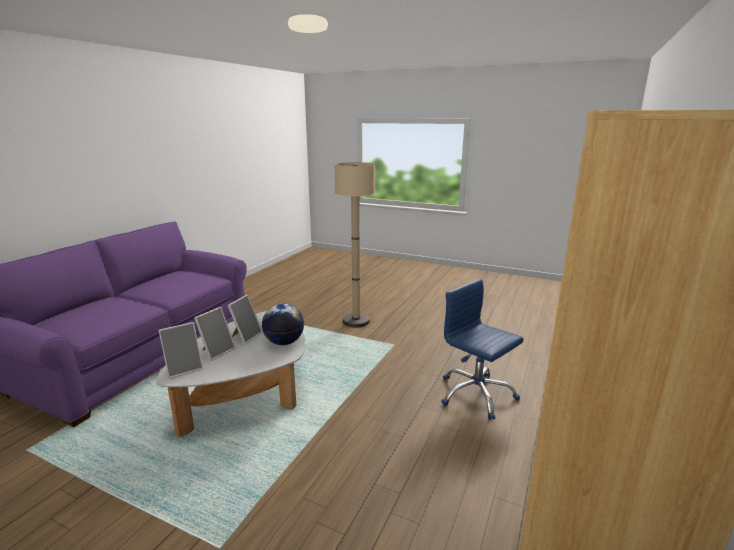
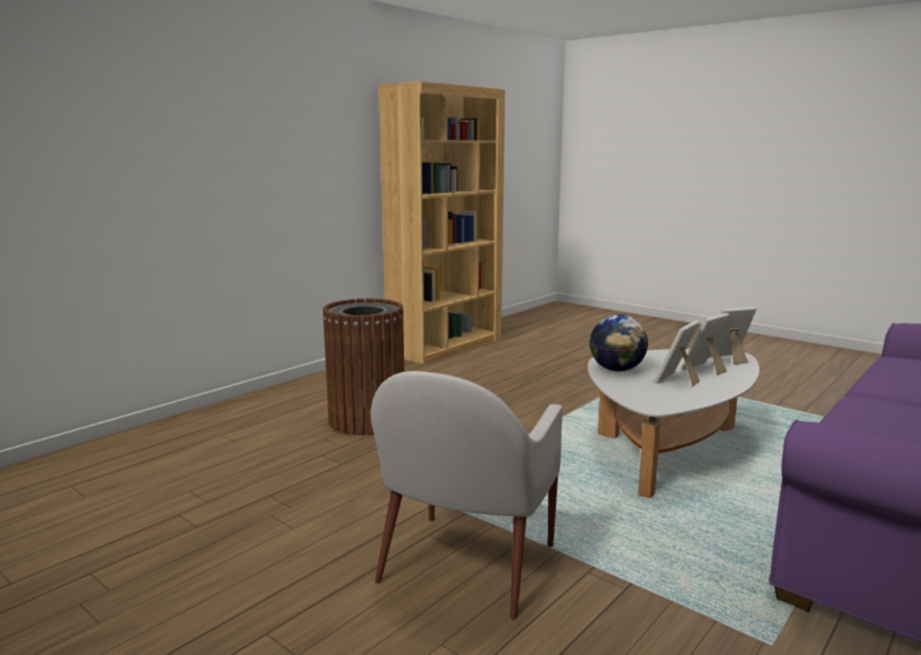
camera: 165 degrees left, 5 degrees down
beige floor lamp [335,162,375,327] -> white armchair [371,371,563,620]
blue office chair [441,279,524,420] -> brown trash can [322,298,404,435]

